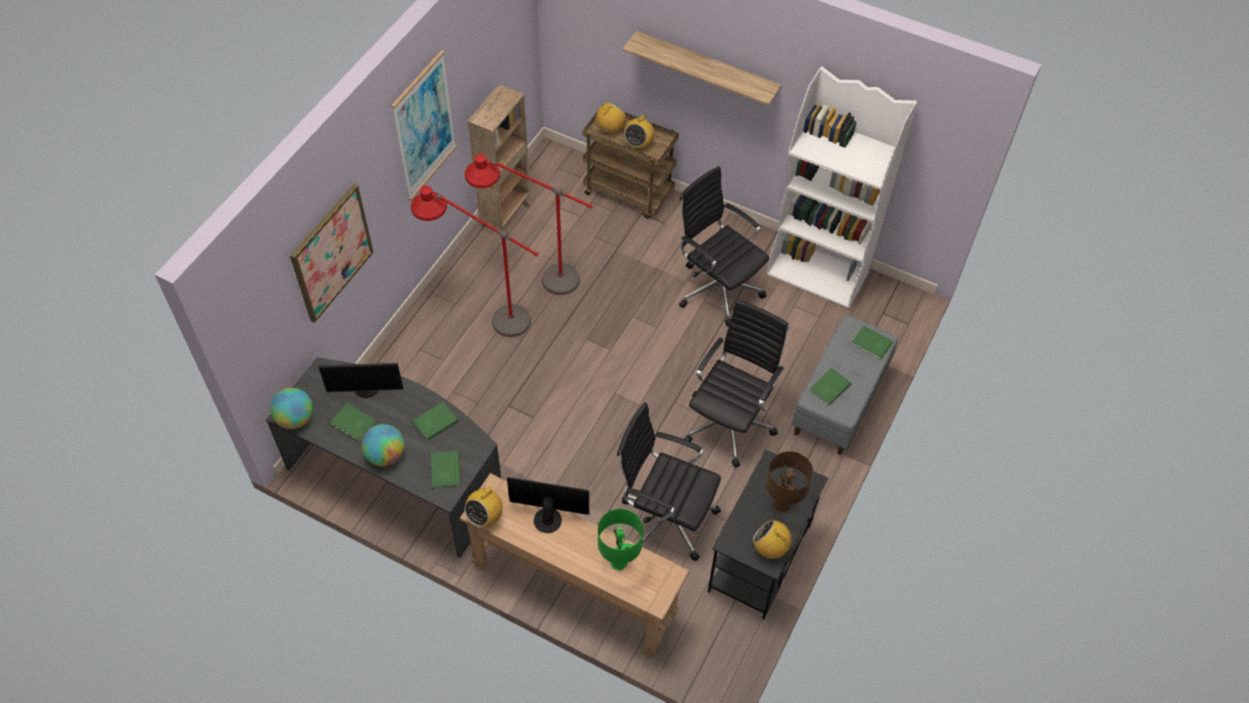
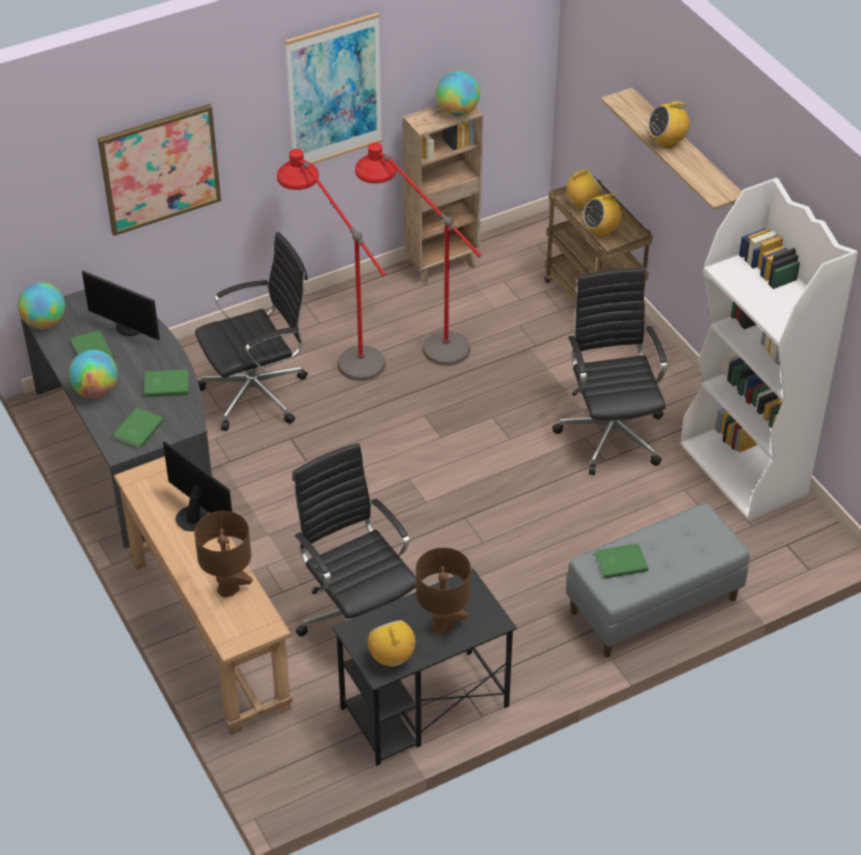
camera: 35 degrees right, 10 degrees down
radio [465,481,503,527] -> radio moved to [648,100,690,148]
green table lamp [598,509,643,571] -> brown table lamp [194,511,253,597]
black office chair [684,300,789,468] -> black office chair moved to [195,232,308,431]
green book [852,326,894,360] -> none
none -> globe [436,71,480,116]

